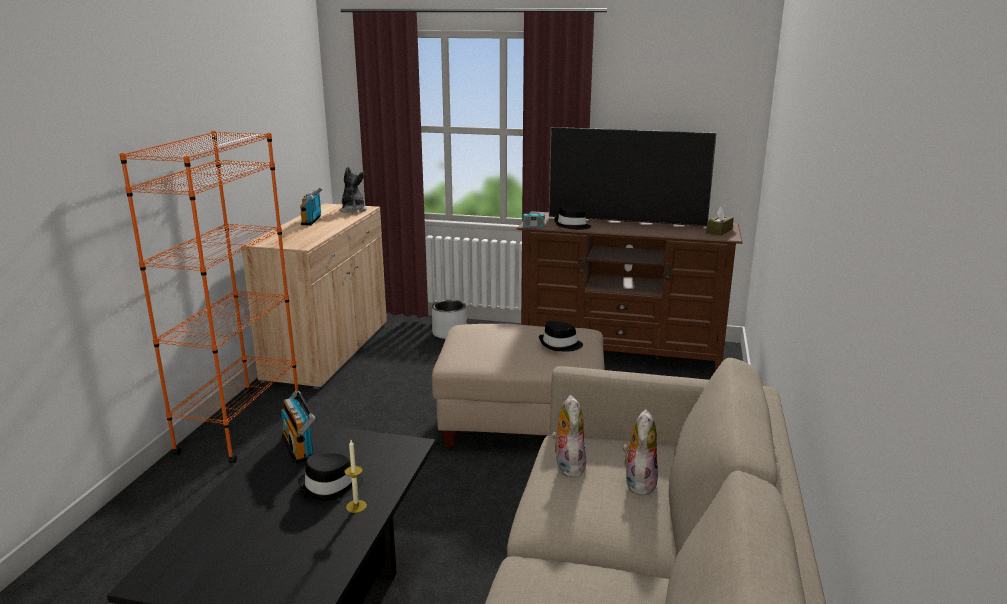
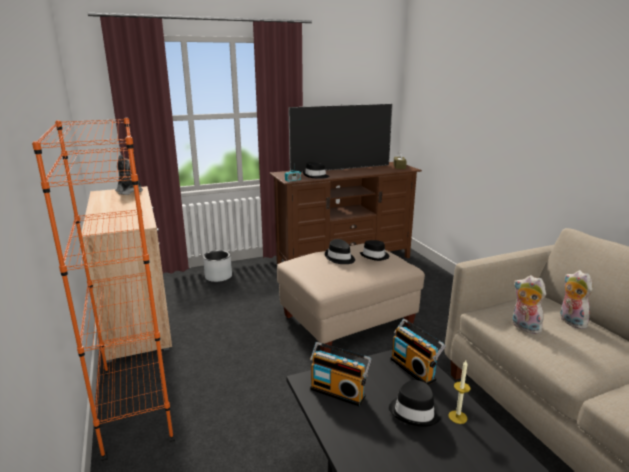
camera: 35 degrees left, 0 degrees up
radio [300,187,322,225] -> radio moved to [390,319,446,385]
none -> black hat [325,239,355,264]

